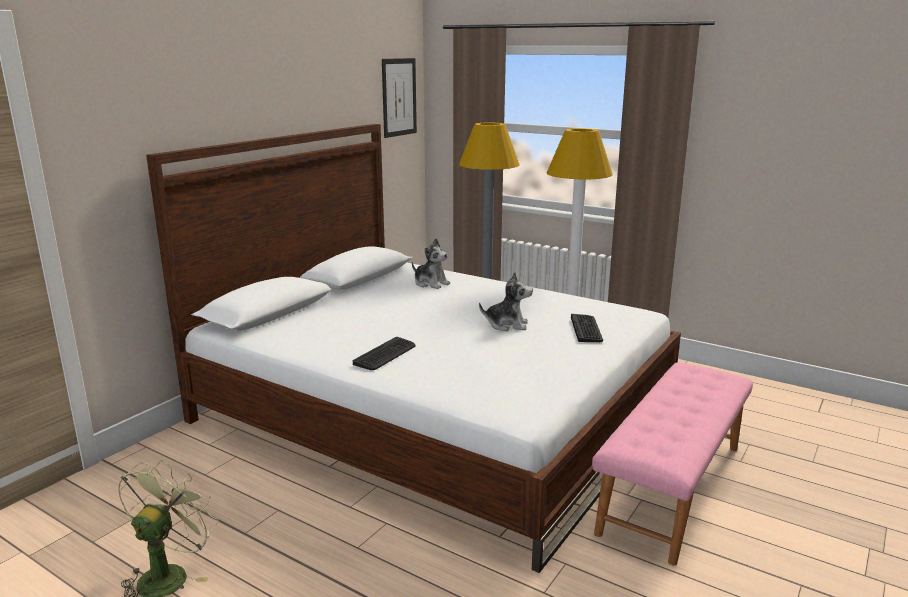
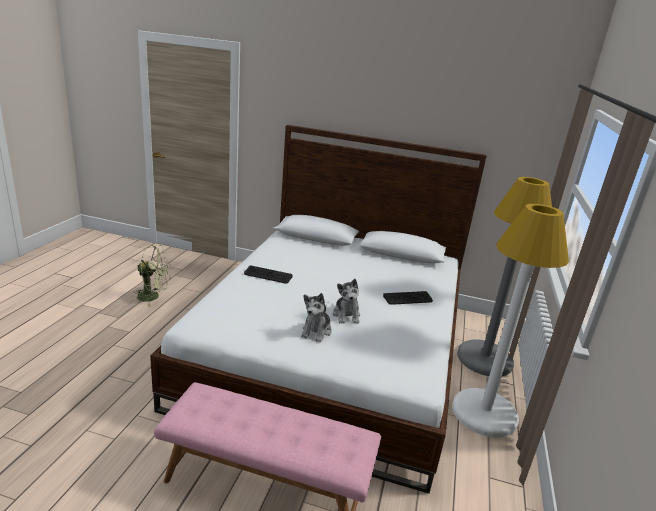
camera: 70 degrees right, 5 degrees up
picture [382,58,417,138] -> none
plush toy [412,238,450,289] -> plush toy moved to [301,293,332,342]
keyboard [571,314,603,342] -> keyboard moved to [383,291,433,305]

